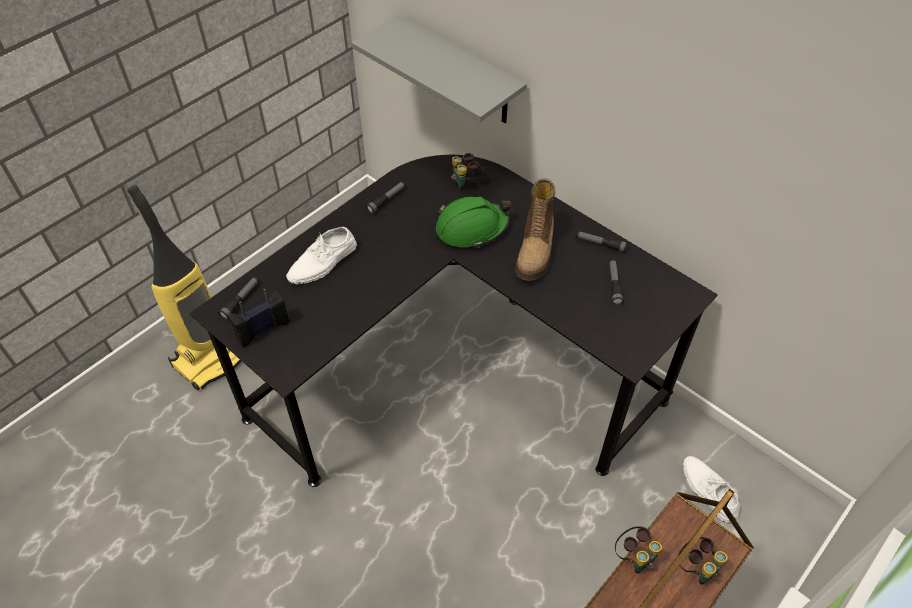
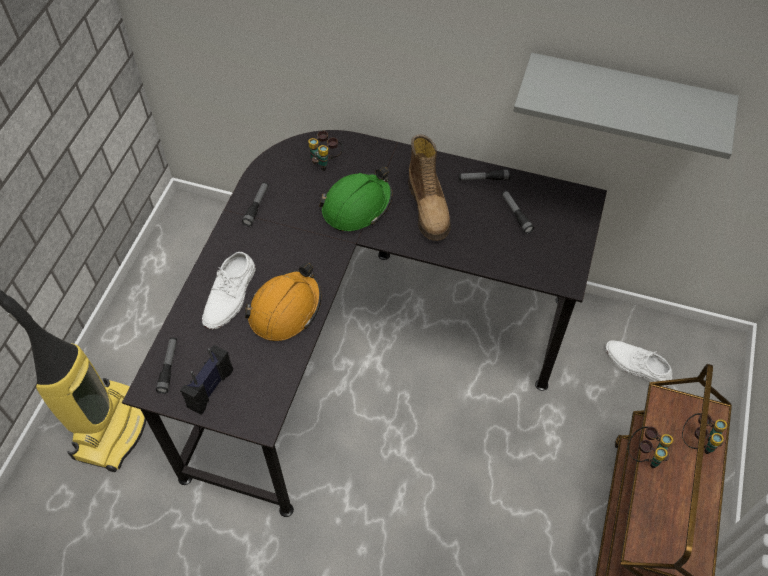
camera: 25 degrees left, 5 degrees up
grey shelf [351,15,527,123] -> grey shelf moved to [513,53,739,159]
none -> orange hard hat [245,262,321,341]

